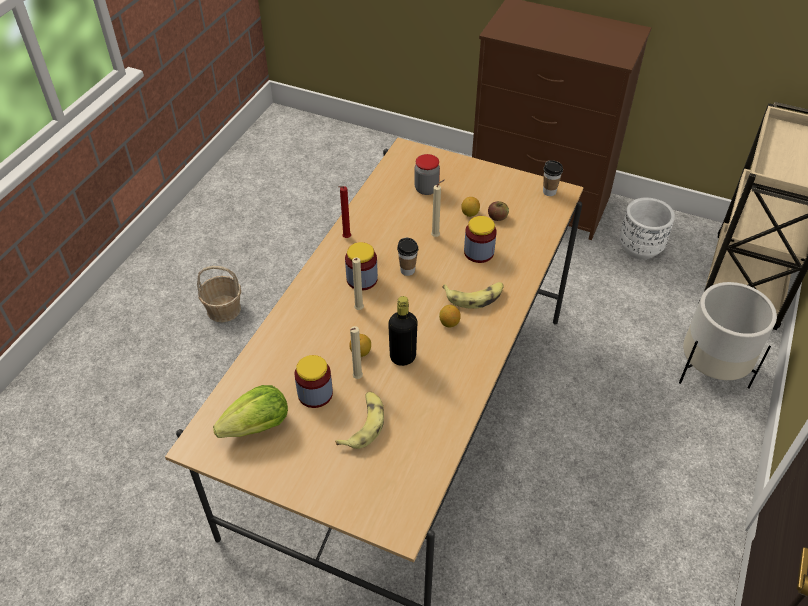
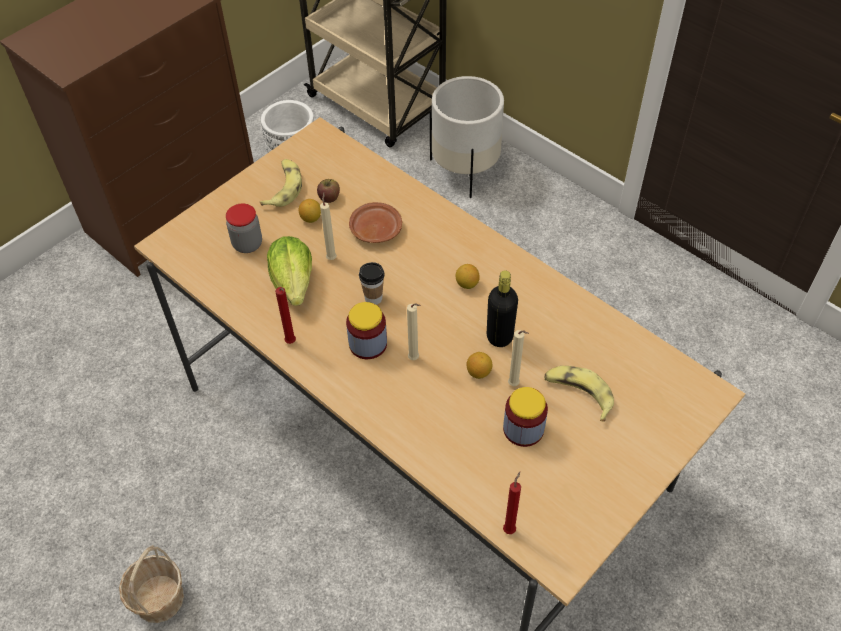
camera: 70 degrees left, 5 degrees up
lettuce [213,385,288,438] -> lettuce moved to [267,236,312,306]
banana [442,282,503,309] -> banana moved to [260,159,302,207]
jar [464,216,497,263] -> brown plate [349,202,402,243]
cup [543,160,563,196] -> none
none -> red candle [503,472,521,534]

